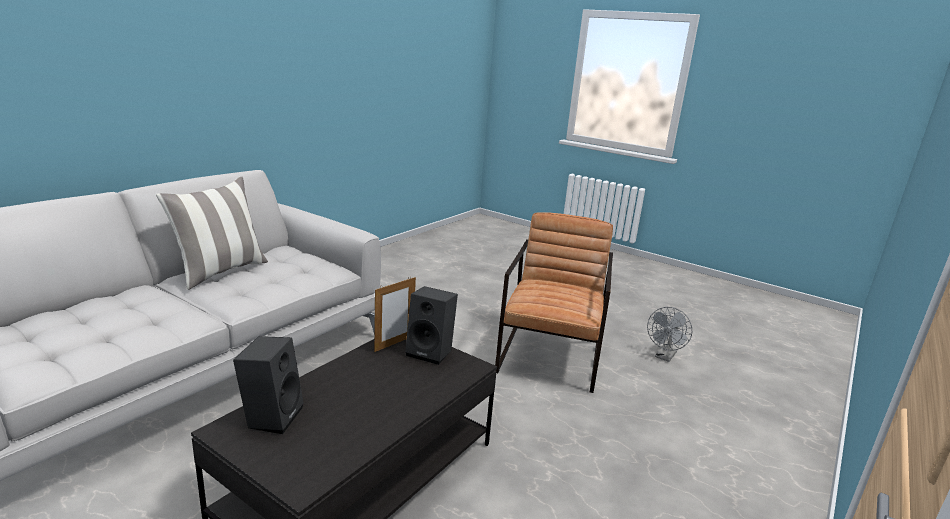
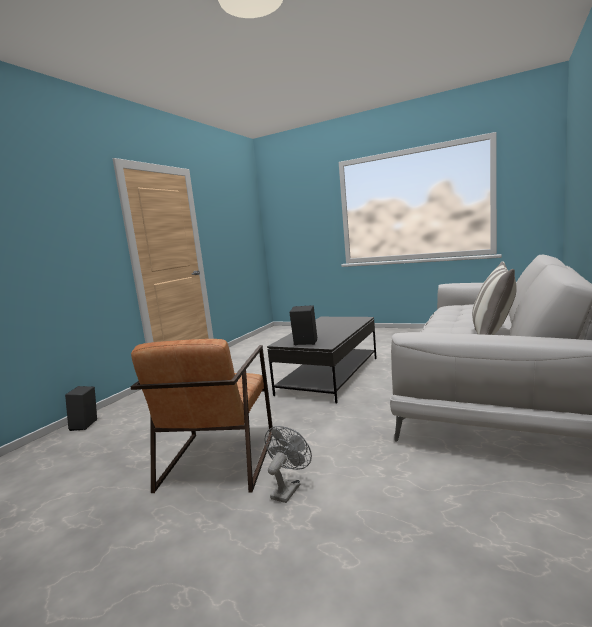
camera: 175 degrees right, 10 degrees down
black speaker [233,336,304,434] -> black speaker moved to [65,386,97,431]
picture frame [374,277,416,352] -> none
grey fan [647,307,692,362] -> grey fan moved to [265,426,312,503]

